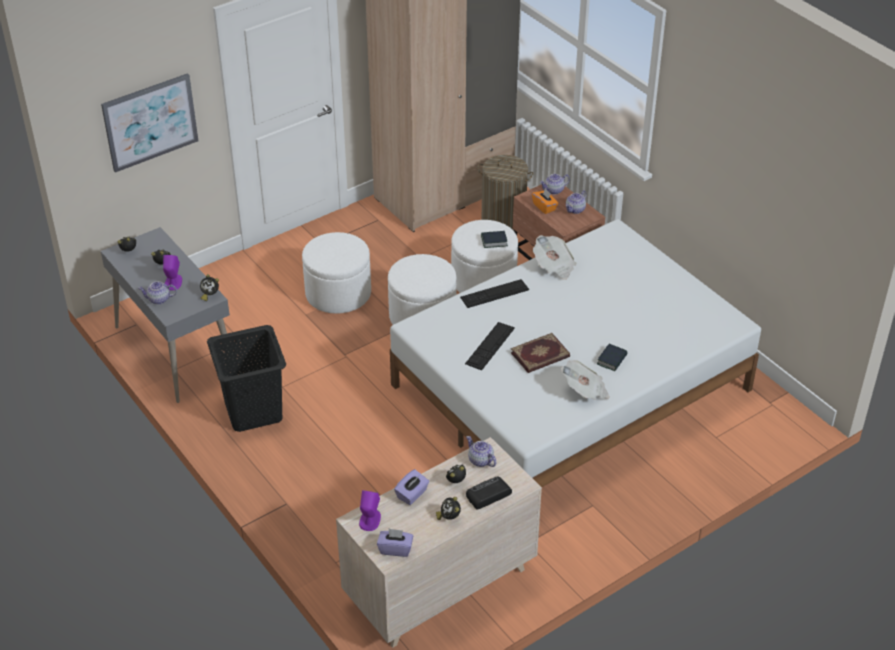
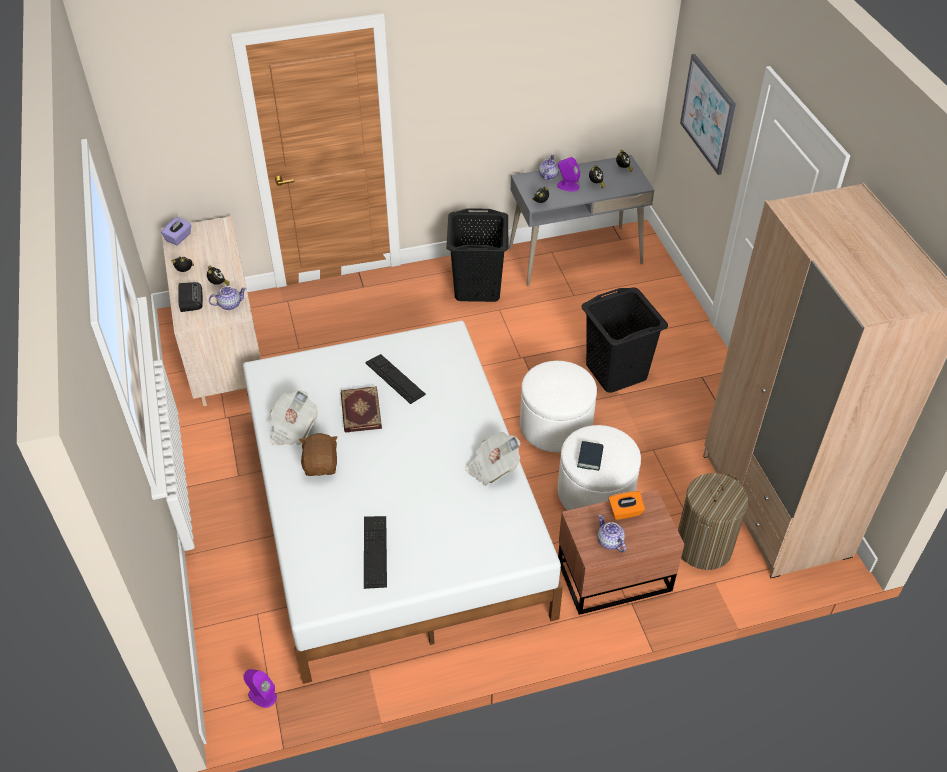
camera: 110 degrees right, 5 degrees up
white ottoman [302,232,371,314] -> black laundry basket [582,287,668,393]
purple speaker [359,490,381,531] -> purple speaker moved to [243,669,277,708]
purple tissue box [394,469,429,505] -> none
keyboard [460,279,529,308] -> keyboard moved to [364,516,387,589]
teapot [540,174,570,194] -> none
book [597,344,627,371] -> brown plush toy [299,433,338,476]

